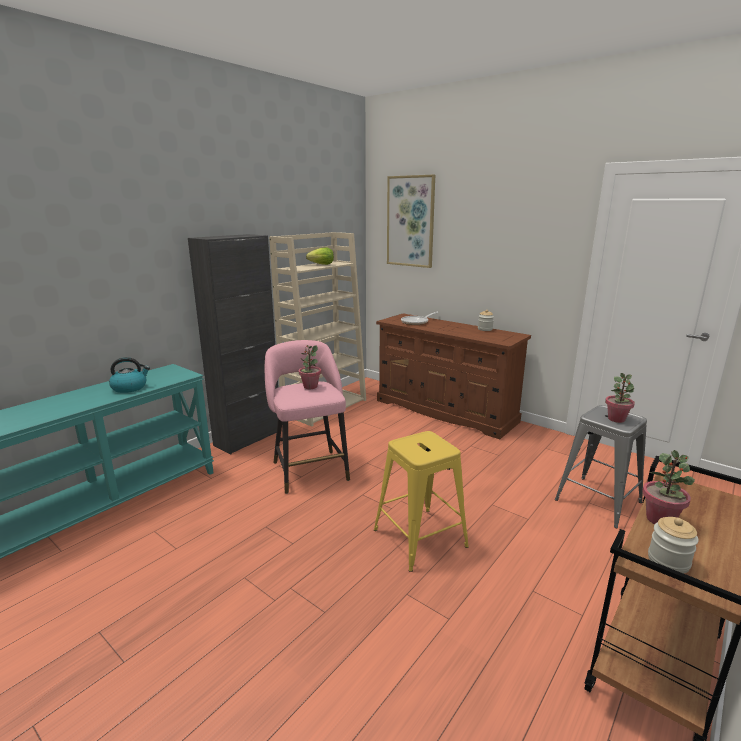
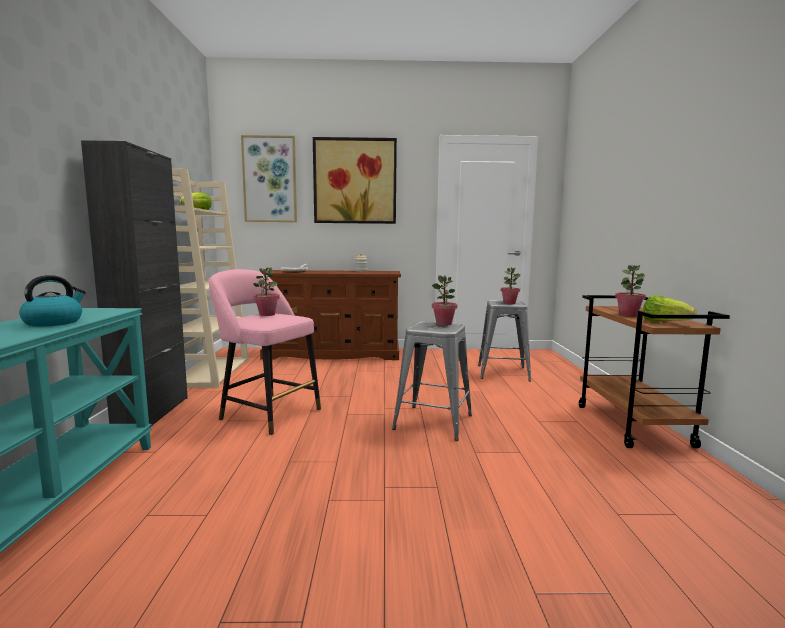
camera: 40 degrees left, 10 degrees down
yellow stool [374,431,469,572] -> grey stool [392,321,472,441]
jar [648,517,699,574] -> lettuce [643,295,697,322]
none -> picture [313,137,397,224]
none -> potted plant [432,275,457,326]

